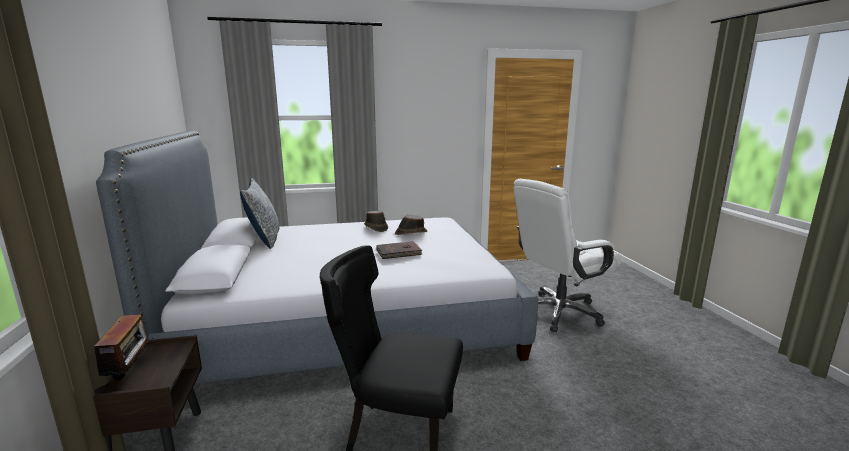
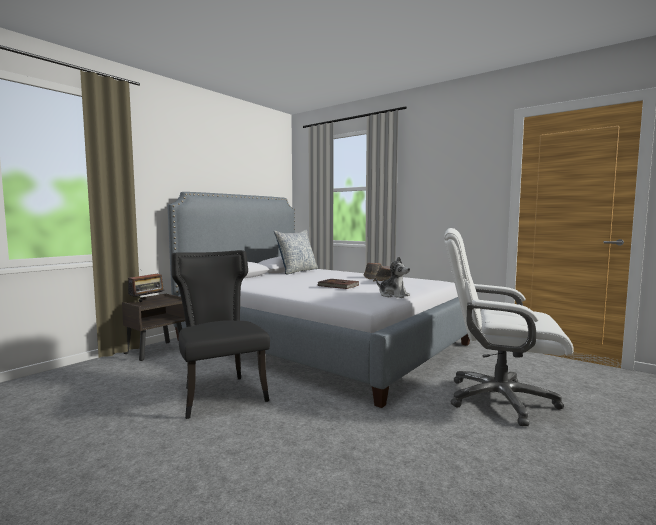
camera: 50 degrees right, 10 degrees down
none -> plush toy [376,256,410,298]

